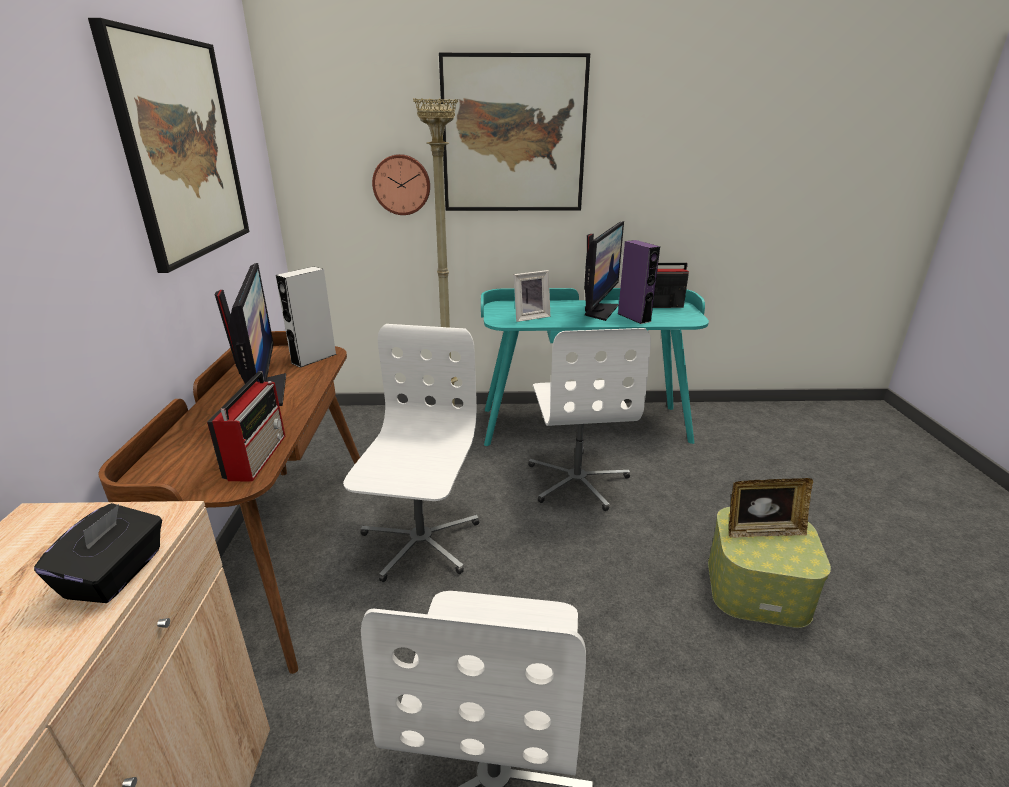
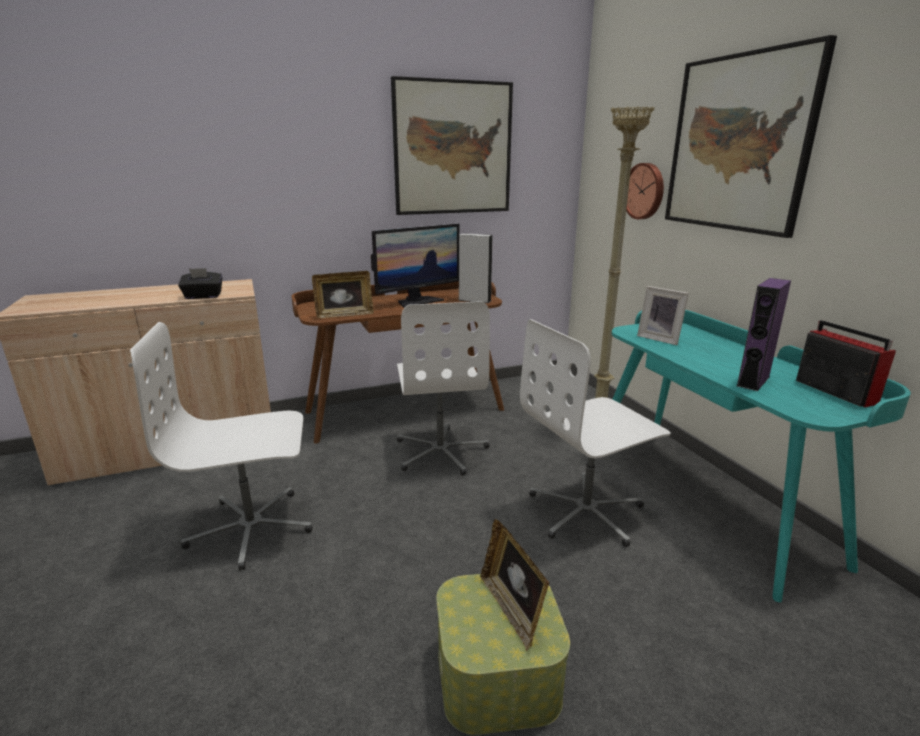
camera: 70 degrees right, 5 degrees down
radio [207,371,285,482] -> picture frame [312,271,374,318]
white office chair [343,324,479,582] -> white office chair turned 90 degrees clockwise [397,301,490,476]
monitor [584,221,624,321] -> none

